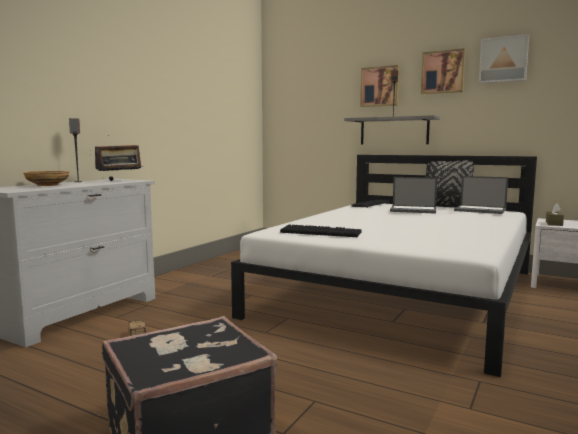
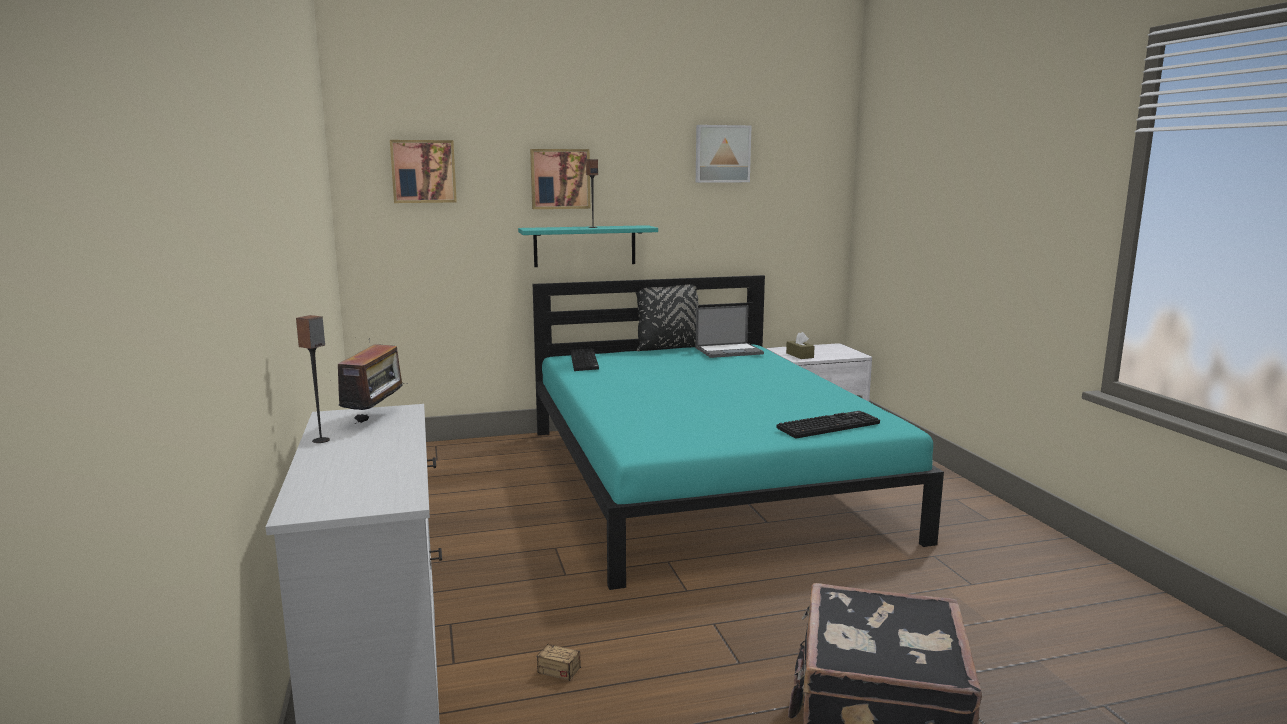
camera: 45 degrees left, 5 degrees up
beige bowl [23,171,69,186] -> none
white bed [231,155,537,377] -> turquoise bed [533,275,944,590]
keyboard [280,224,362,237] -> keyboard moved to [776,411,880,439]
grey shelf [344,115,440,144] -> turquoise shelf [518,225,658,267]
laptop [390,177,437,214] -> none
picture [421,48,466,94] -> picture moved to [390,140,457,203]

